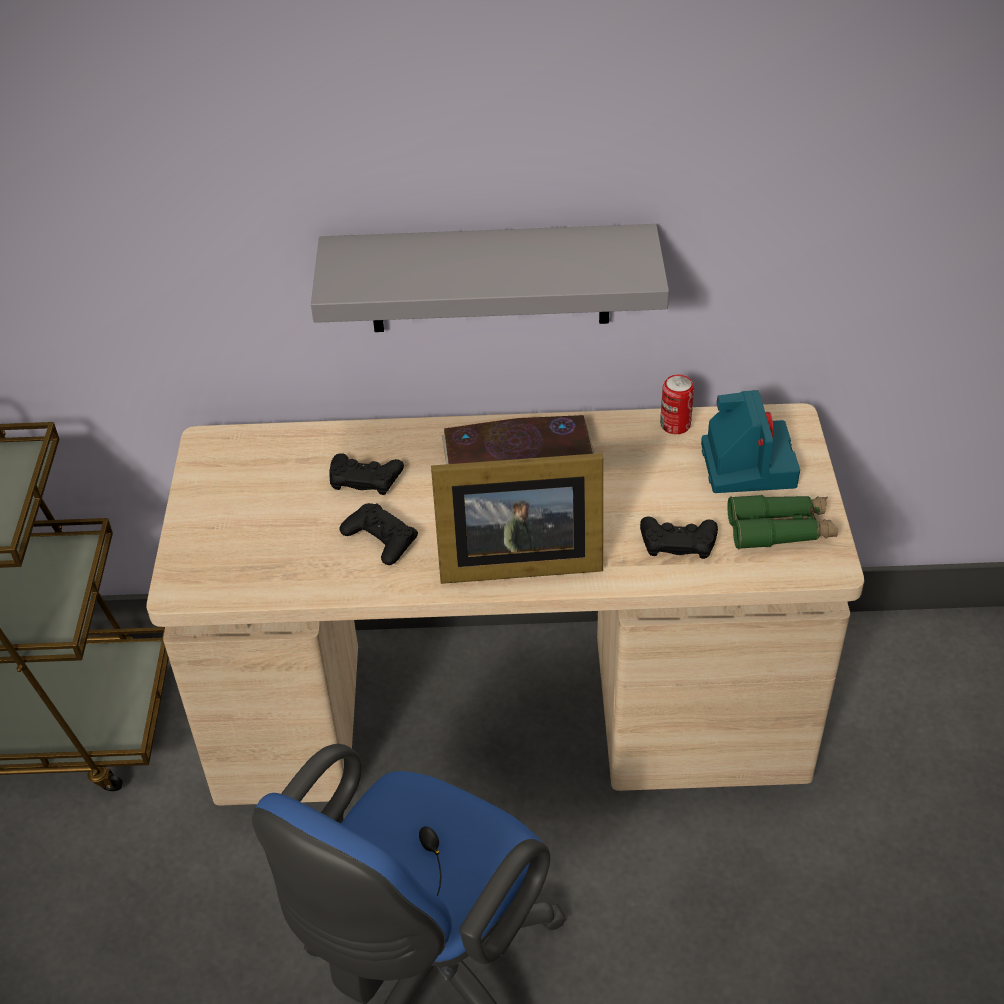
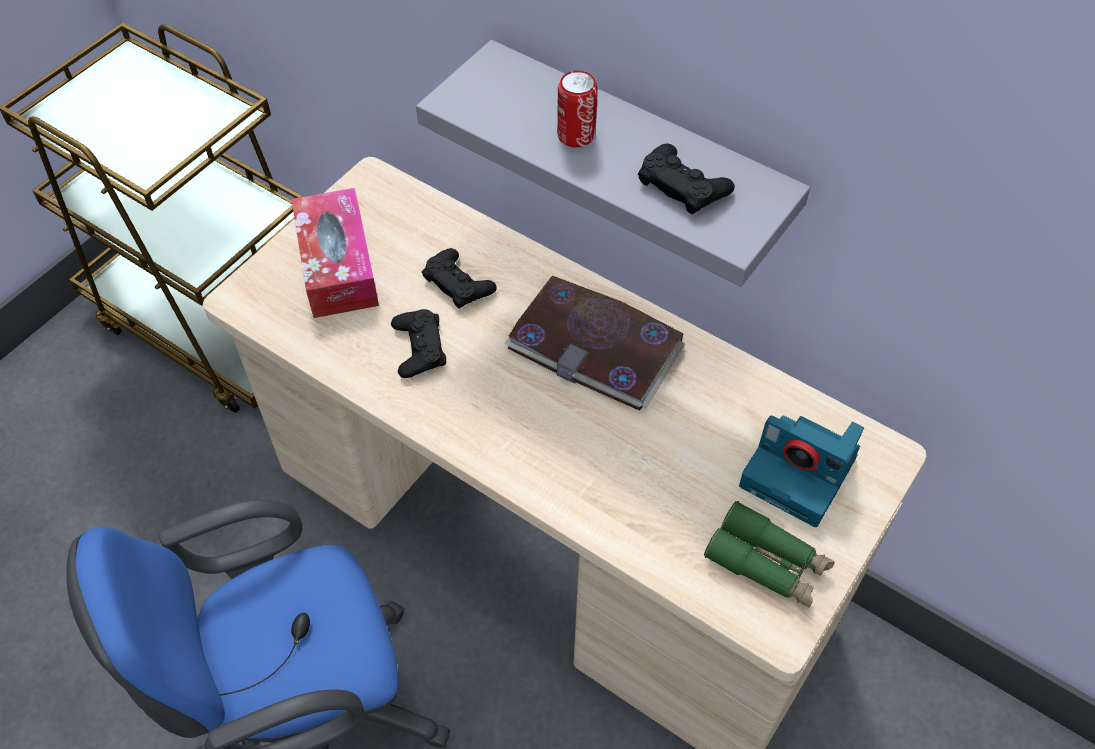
camera: 35 degrees right, 10 degrees up
picture frame [431,453,603,584] -> none
black game controller [640,517,718,559] -> black game controller moved to [638,144,735,214]
can [660,374,694,434] -> can moved to [557,71,598,148]
camera [701,390,800,493] -> camera turned 90 degrees clockwise [739,416,864,527]
none -> tissue box [291,188,379,318]

